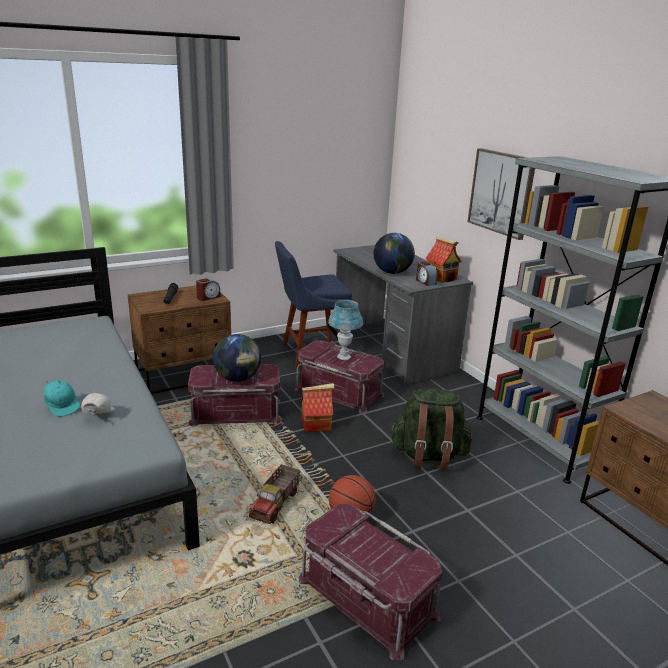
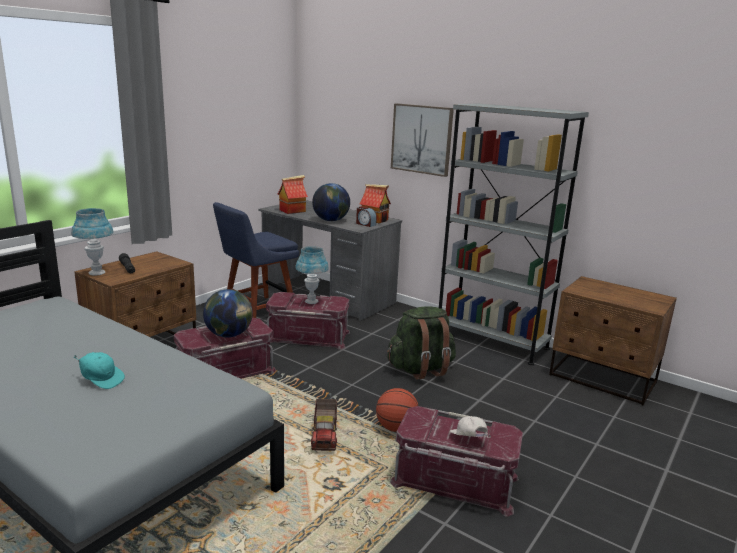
camera: 25 degrees left, 5 degrees down
white cap [81,393,115,414] -> white cap moved to [449,416,491,438]
alarm clock [196,278,220,301] -> none
toy house [301,383,334,432] -> toy house moved to [277,175,308,214]
none -> blue table lamp [71,208,114,275]

